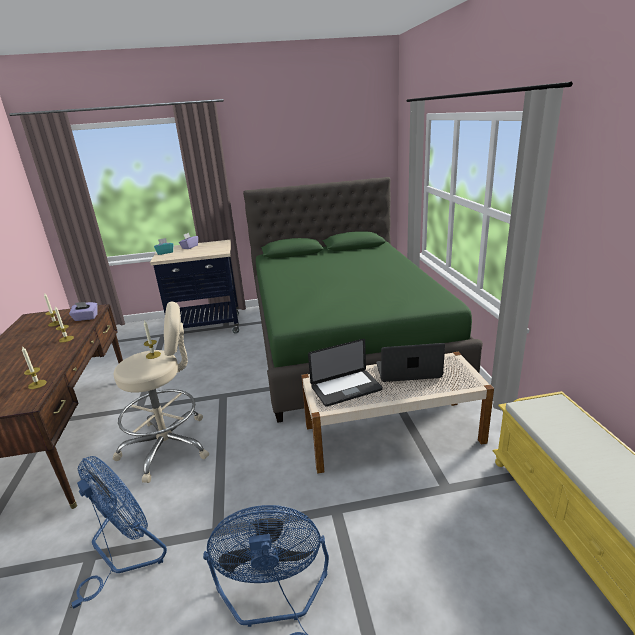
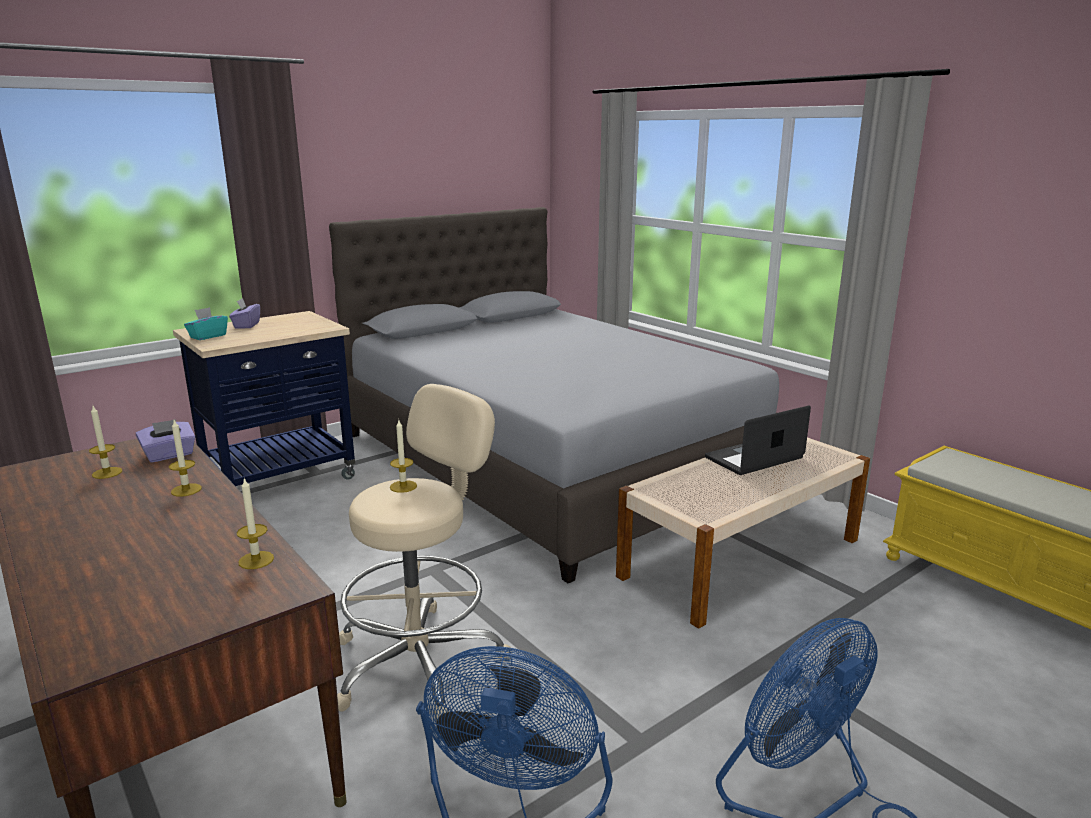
camera: 30 degrees left, 5 degrees down
green bed [243,177,483,423] -> grey bed [329,207,791,583]
laptop [308,339,383,407] -> none

